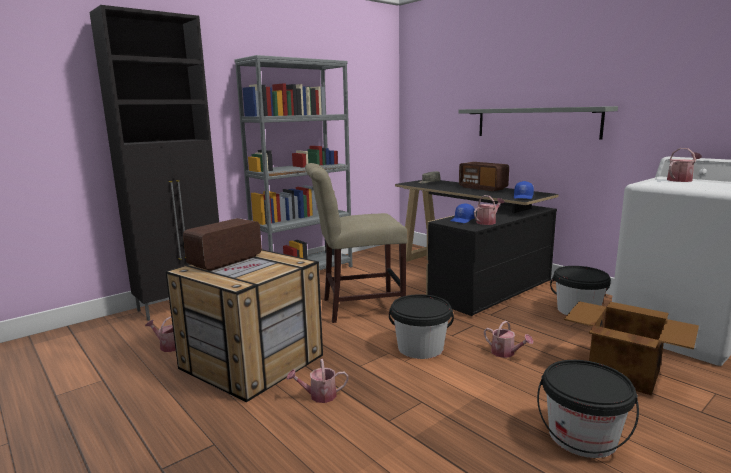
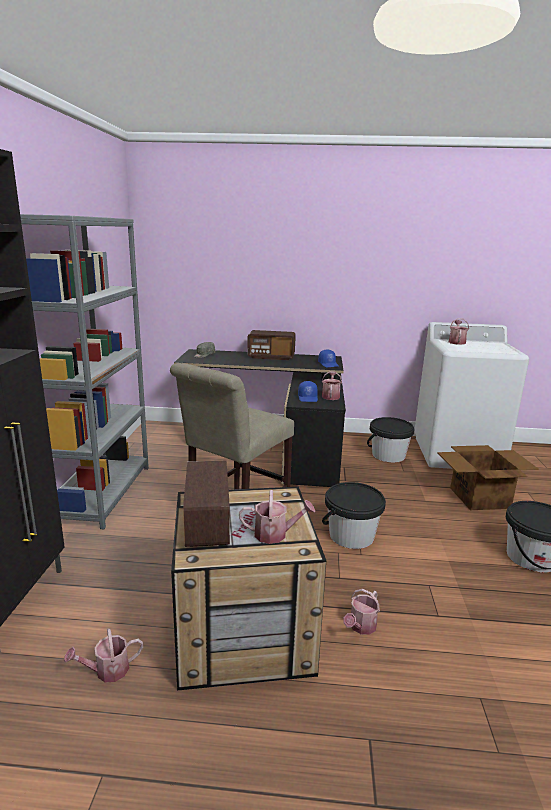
camera: 45 degrees left, 5 degrees up
grey shelf [459,106,618,140] -> none
watering can [484,321,533,358] -> watering can moved to [239,490,315,544]

